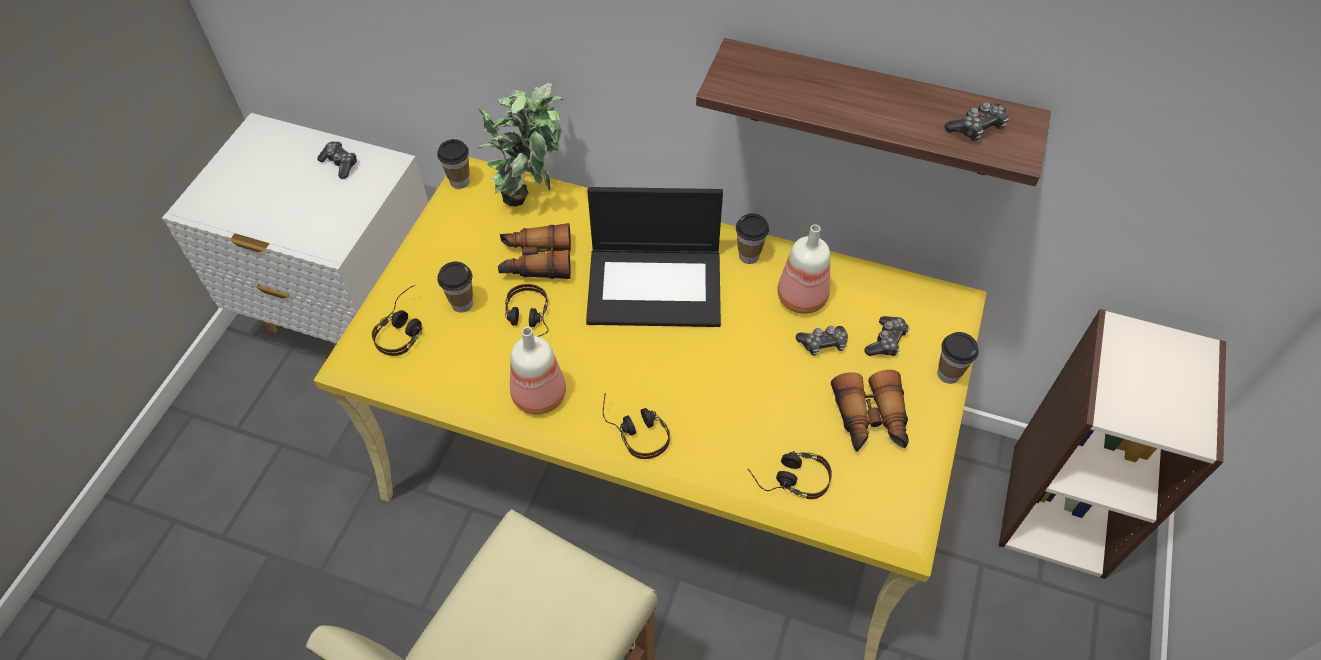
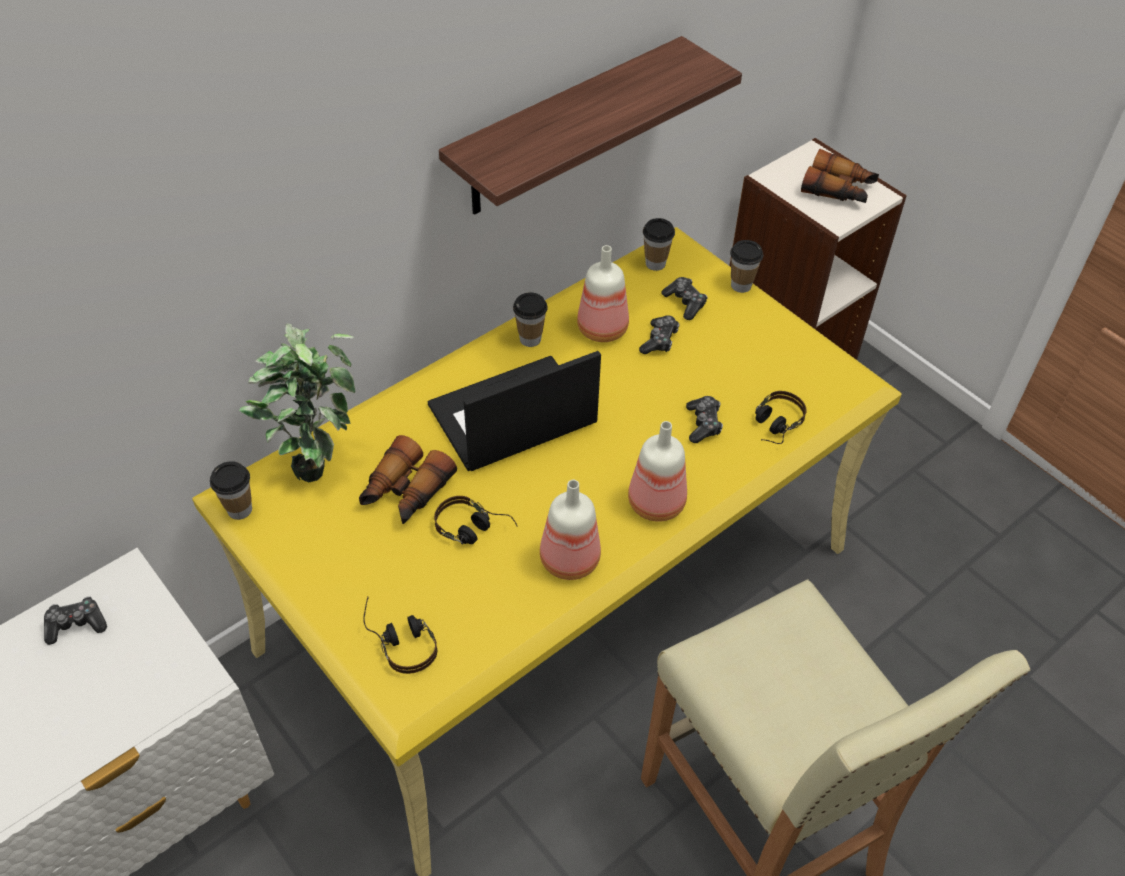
camera: 60 degrees left, 5 degrees down
cup [438,262,473,313] -> cup moved to [643,218,675,271]
laptop [586,187,723,327] -> laptop turned 150 degrees counterclockwise [428,351,601,471]
headphones [603,393,670,459] -> bottle [628,421,687,522]
binoculars [831,370,909,452] -> binoculars moved to [801,149,879,203]
game controller [945,102,1009,141] -> game controller moved to [686,396,723,443]

